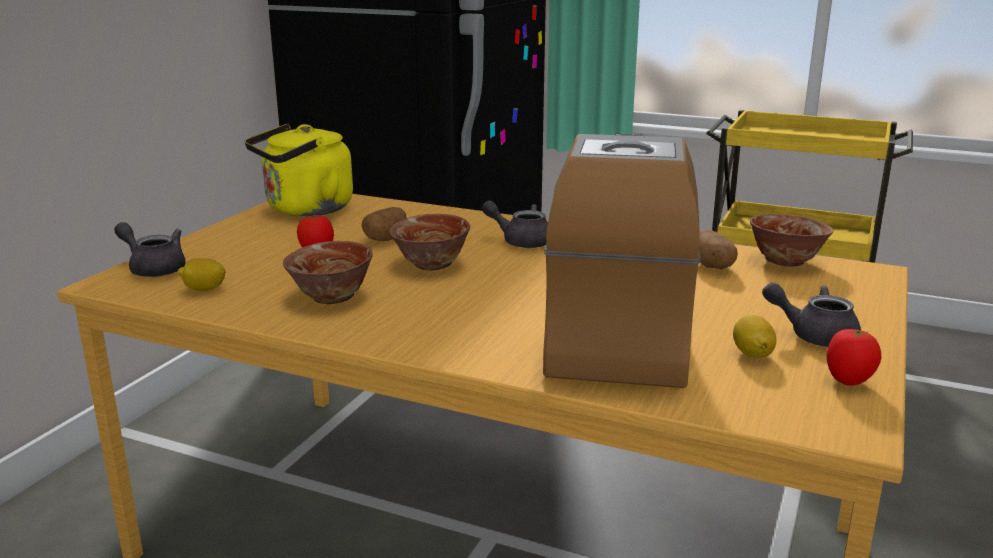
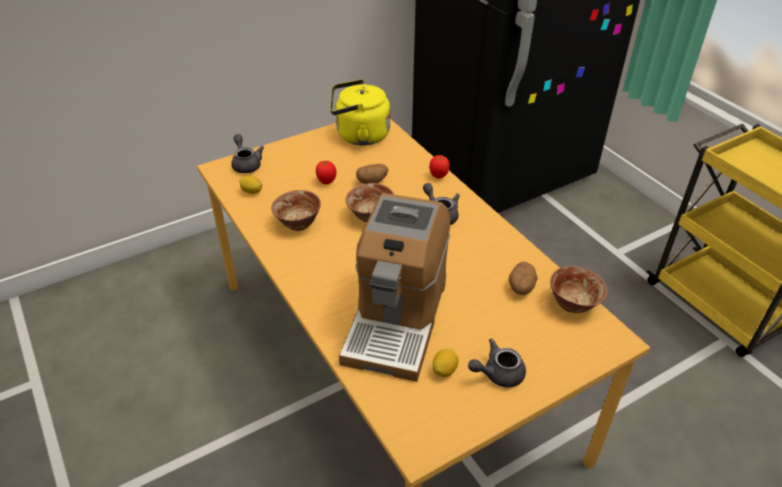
camera: 35 degrees right, 20 degrees up
coffee machine [543,134,701,388] -> coffee machine turned 150 degrees clockwise [339,193,450,382]
grey teapot [762,282,861,347] -> grey teapot turned 75 degrees counterclockwise [468,339,526,388]
tomato [827,328,881,385] -> tomato moved to [429,155,450,179]

